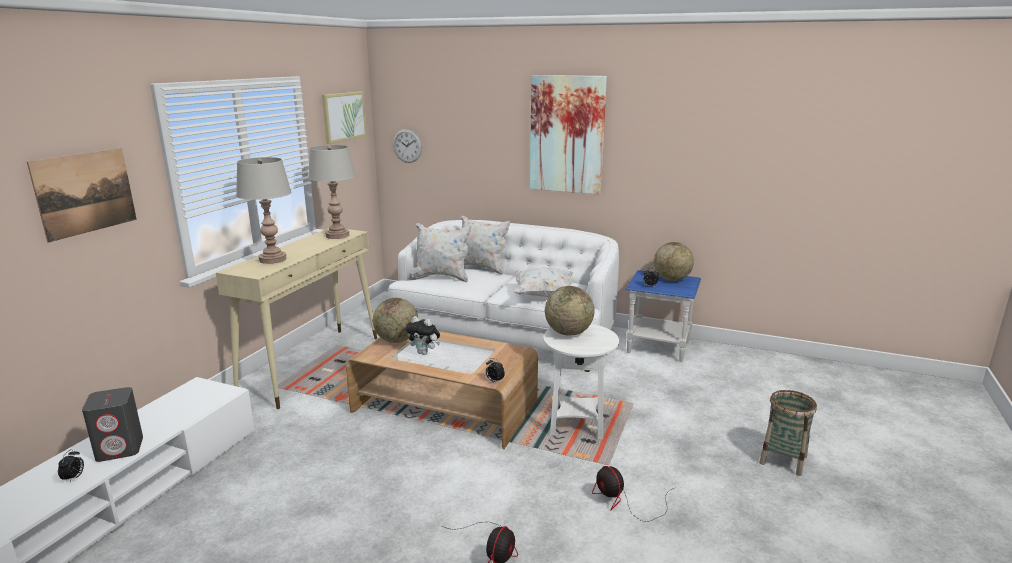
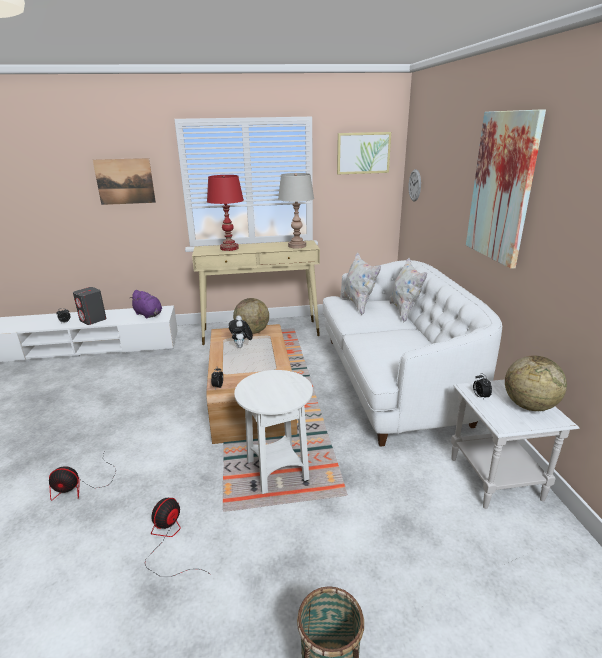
camera: 60 degrees right, 5 degrees up
grey table lamp [236,157,291,264] -> red table lamp [207,175,244,251]
white pillow [513,267,573,297] -> none
globe [545,286,594,336] -> none
blue side table [625,270,701,362] -> white side table [451,379,579,509]
none -> purple plush toy [130,290,162,319]

